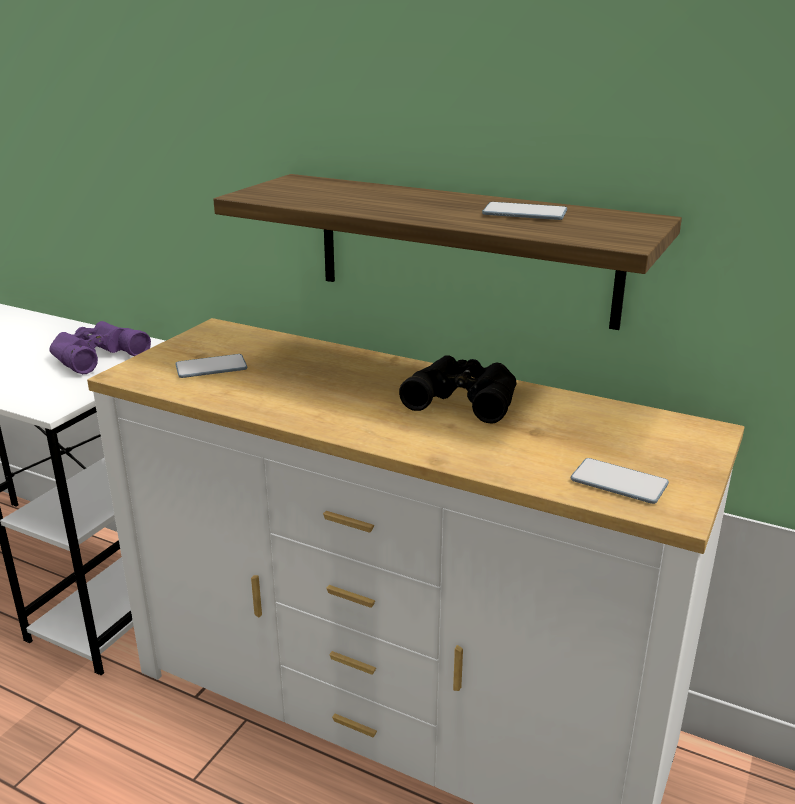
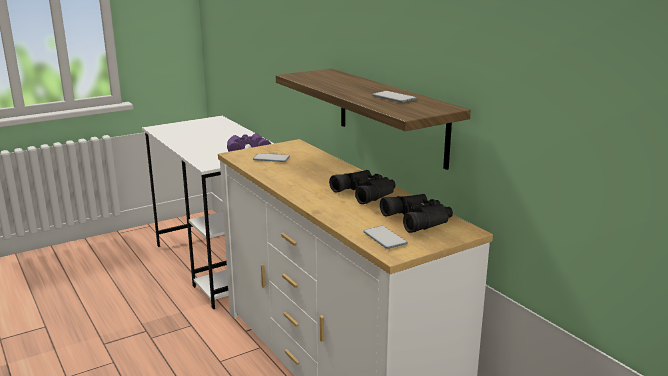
camera: 30 degrees right, 5 degrees down
none -> black binoculars [380,194,453,233]

